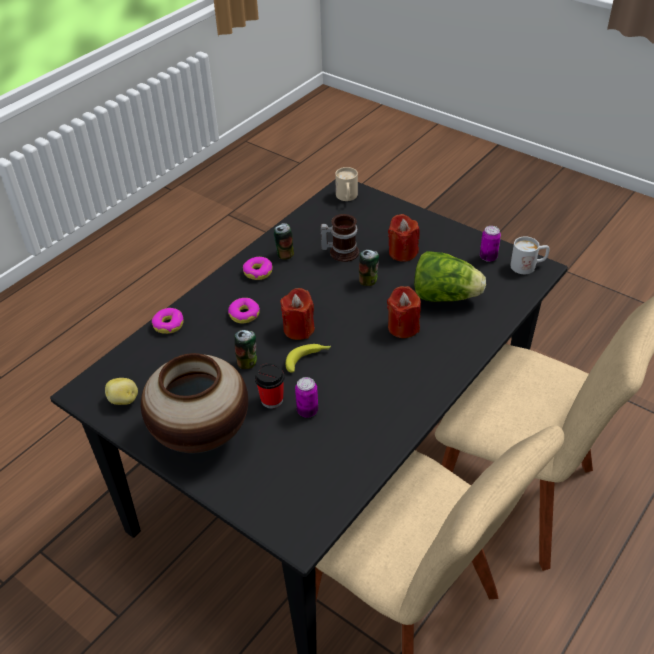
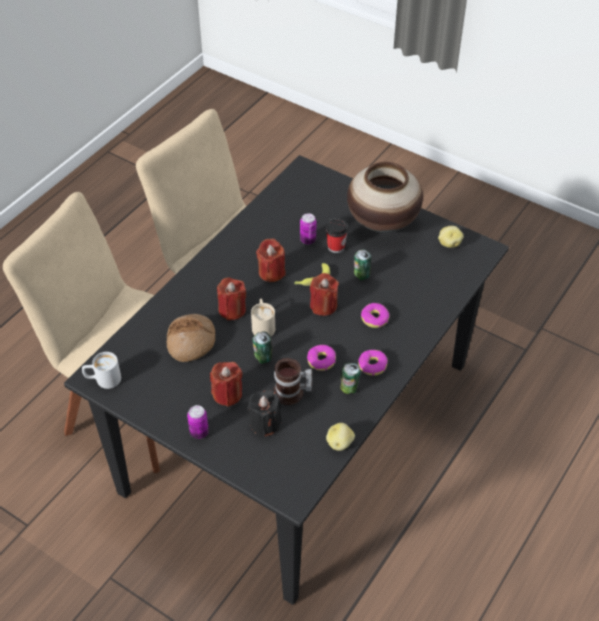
camera: 175 degrees right, 5 degrees up
donut [152,308,184,334] -> donut moved to [307,345,336,371]
beige mug [335,167,358,201] -> beige mug moved to [251,299,275,337]
lettuce [414,251,486,302] -> bread [167,314,215,362]
can [480,226,501,262] -> can moved to [187,405,209,439]
none -> black candle [247,389,281,437]
none -> red candle [256,239,286,282]
none -> potato [326,423,355,451]

